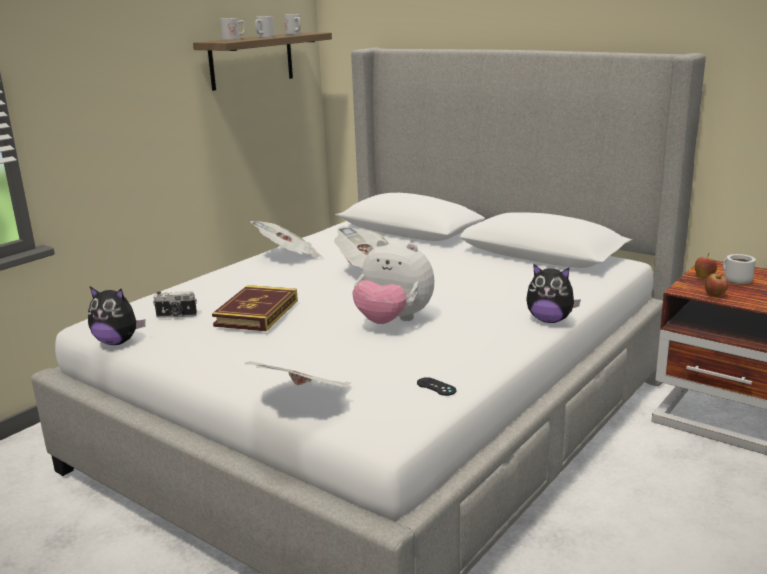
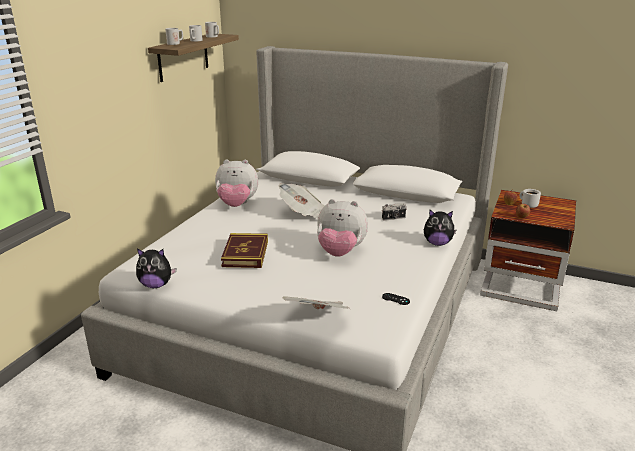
camera: 15 degrees left, 5 degrees up
camera [153,291,197,318] -> camera moved to [382,203,407,221]
newspaper [250,221,322,257] -> plush toy [215,159,258,207]

